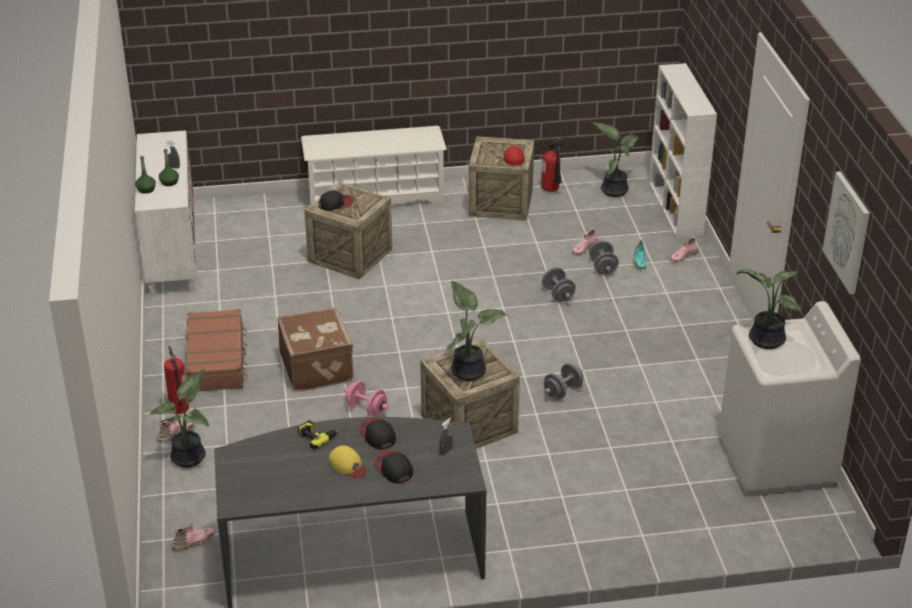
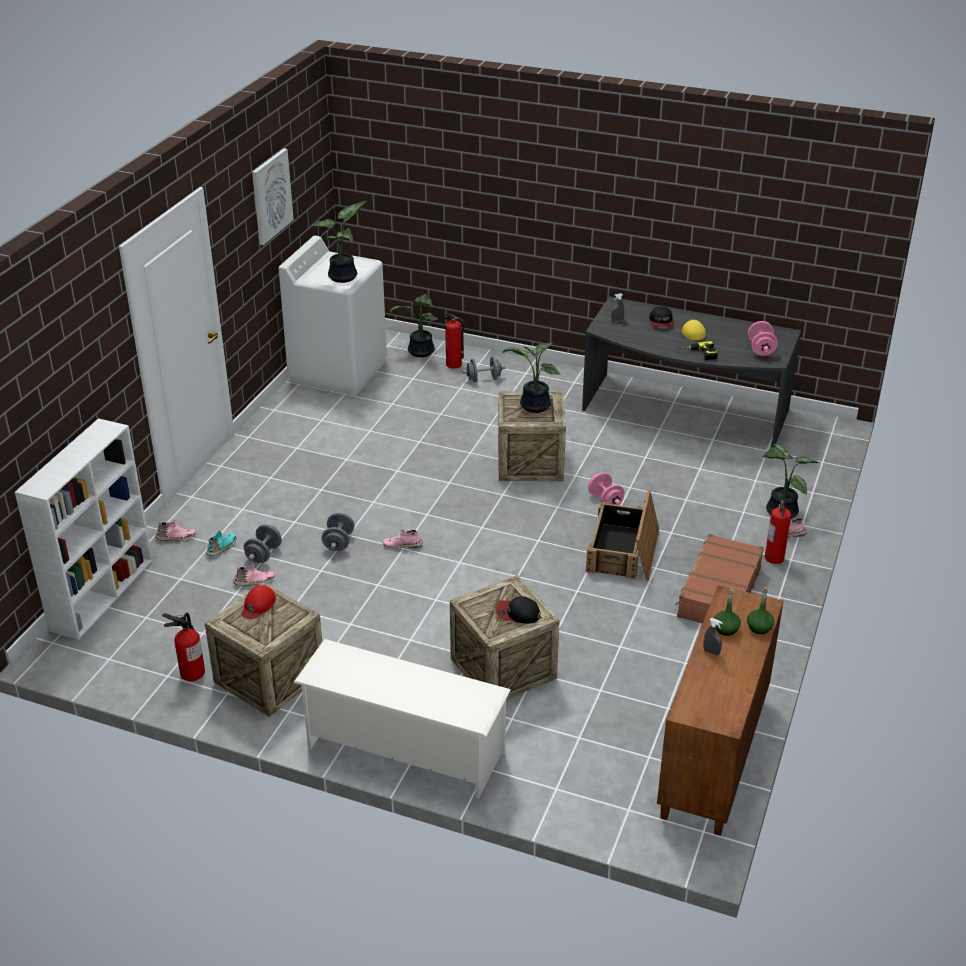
camera: 150 degrees left, 0 degrees up
white cabinet [135,131,197,296] -> brown cabinet [657,585,784,836]
pink shoe [171,523,214,550] -> pink shoe moved to [383,529,423,549]
brown suitcase [277,307,354,392] -> crate [586,490,659,581]
cap [359,418,396,450] -> none
grey dumbbell [544,363,583,400] -> grey dumbbell moved to [462,357,505,382]
potted plant [592,122,639,197] -> potted plant moved to [390,294,438,357]
none -> fire extinguisher [443,312,464,369]
none -> pink dumbbell [748,321,778,356]

